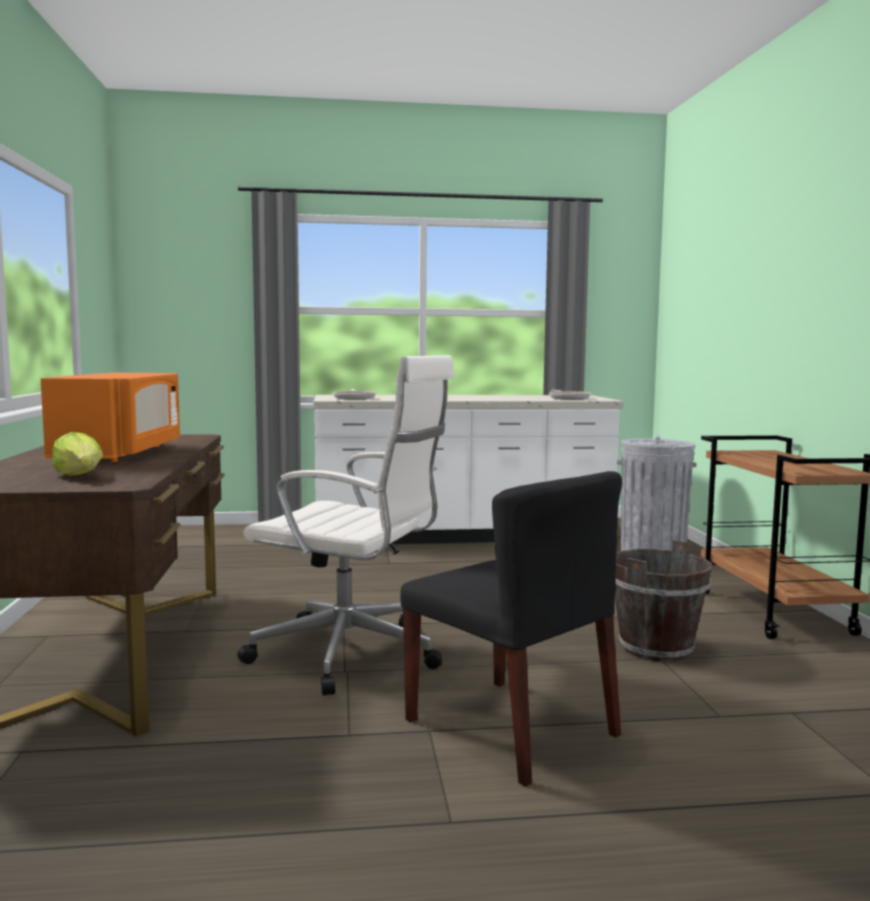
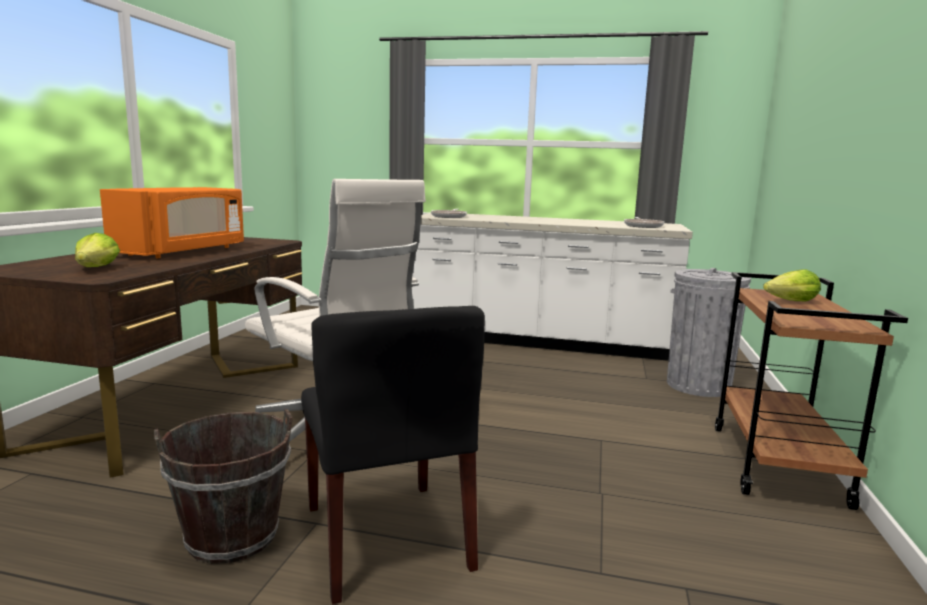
camera: 20 degrees right, 5 degrees up
brown bucket [615,540,712,662] -> brown bucket moved to [154,409,293,564]
none -> lettuce [763,269,821,302]

